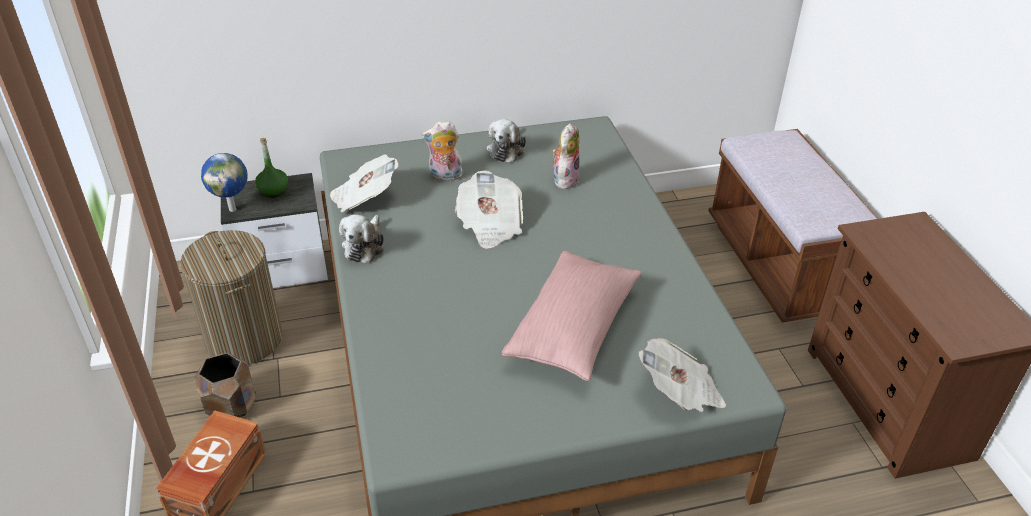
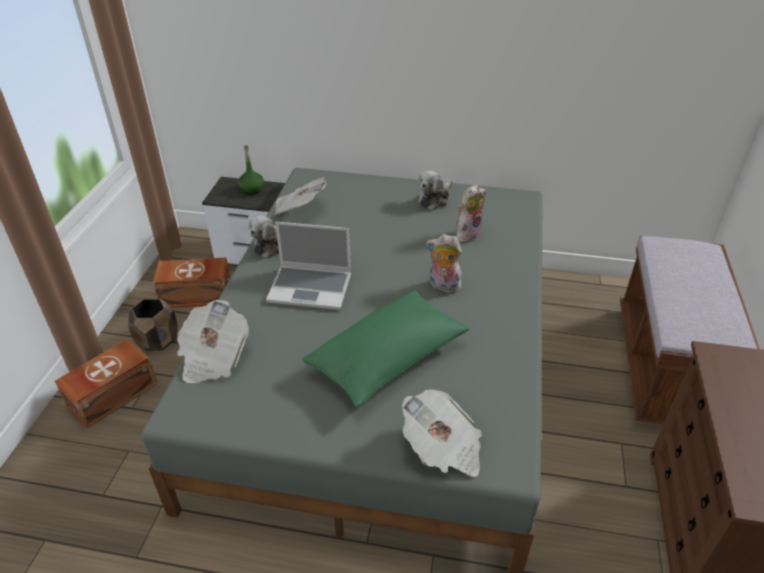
camera: 25 degrees right, 0 degrees up
laundry basket [180,230,283,364] -> brown storage box [153,258,230,308]
globe [201,153,247,212] -> none
plush toy [422,121,463,181] -> plush toy moved to [426,234,463,293]
newspaper [455,171,523,249] -> newspaper moved to [177,300,249,383]
pink pillow [502,251,642,381] -> green pillow [303,290,470,408]
none -> laptop [266,222,351,310]

